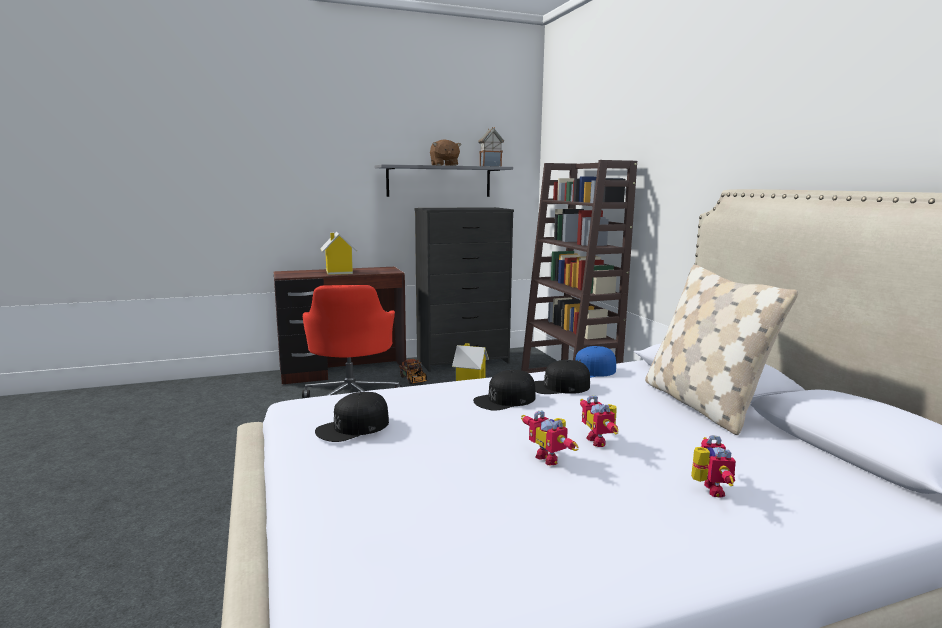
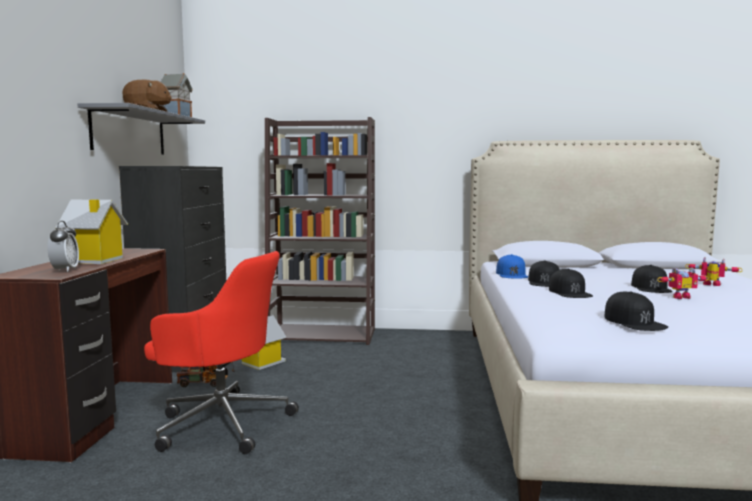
camera: 65 degrees left, 5 degrees down
toy robot [580,395,618,447] -> black cap [631,265,672,293]
beige pillow [645,265,798,435] -> none
none -> alarm clock [47,221,79,272]

